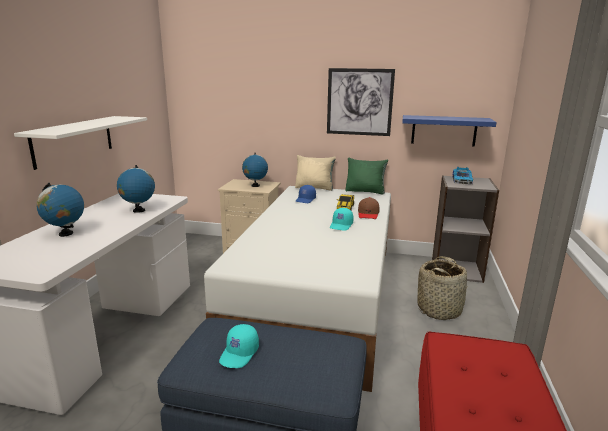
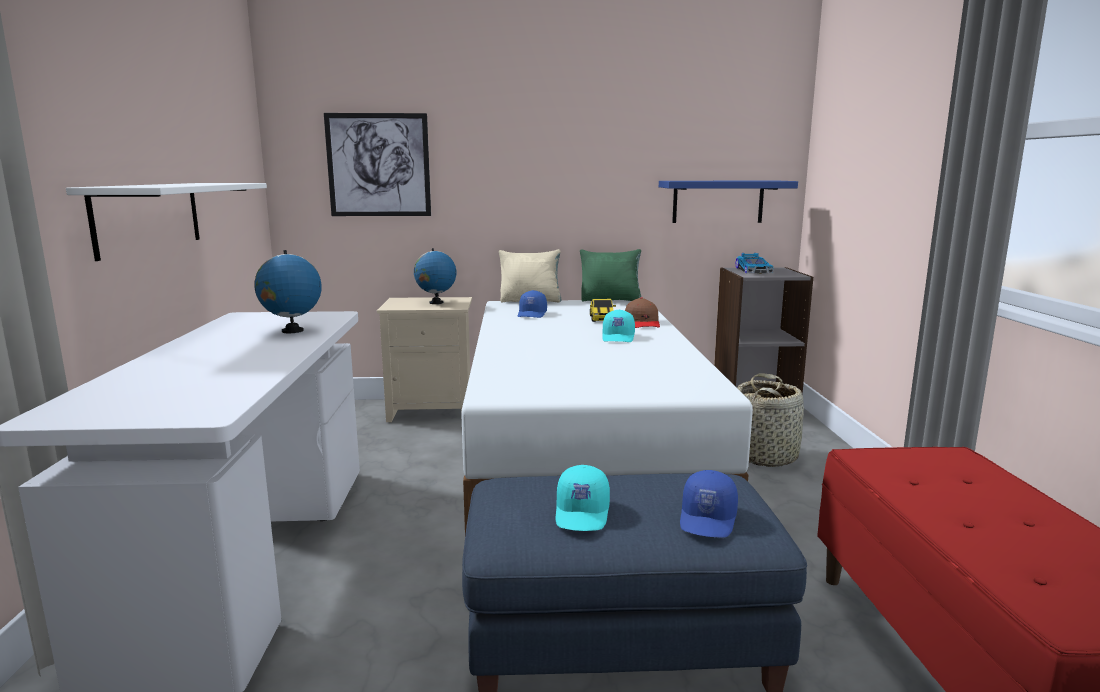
camera: 15 degrees left, 5 degrees down
globe [36,183,84,237] -> none
picture [327,68,395,136] -> picture moved to [324,113,431,216]
none -> blue cap [680,470,738,538]

